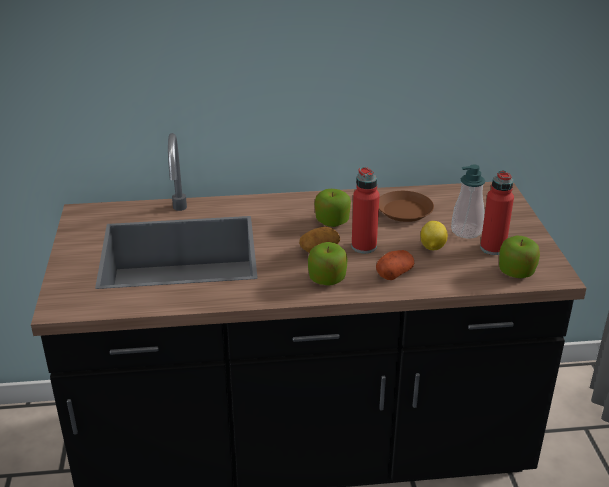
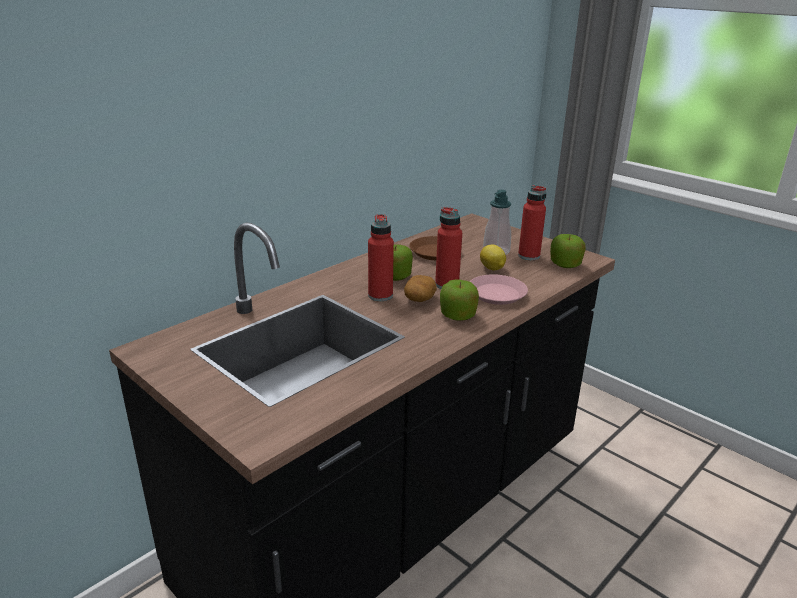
camera: 40 degrees left, 5 degrees down
potato [376,250,414,280] -> pink plate [470,274,528,305]
none -> red bottle [368,214,394,301]

